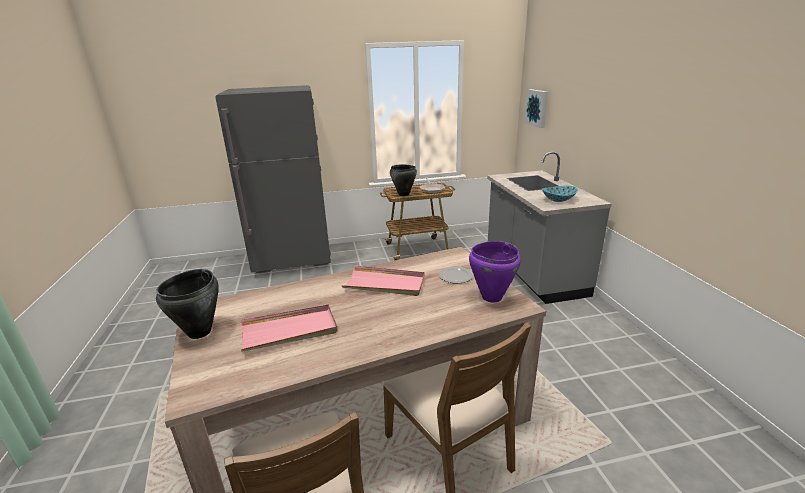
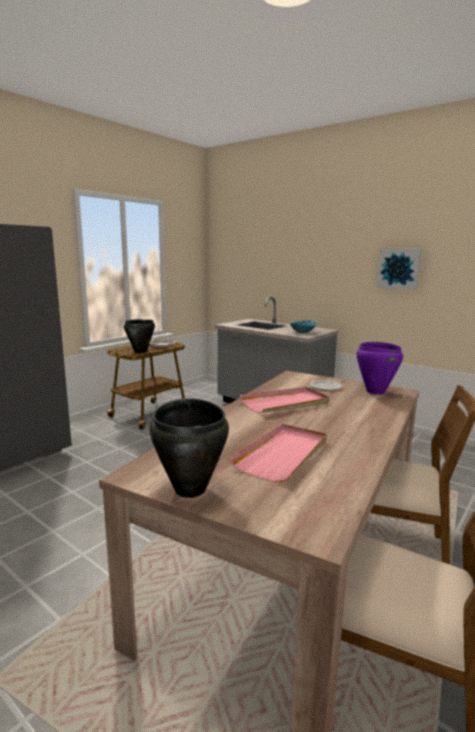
camera: 40 degrees left, 10 degrees down
picture [525,89,548,128] -> picture moved to [377,248,422,290]

